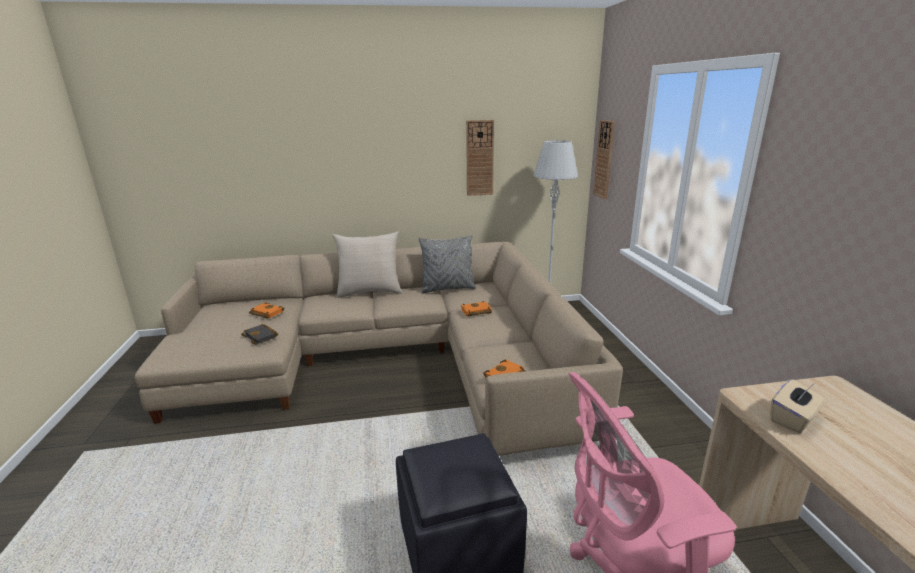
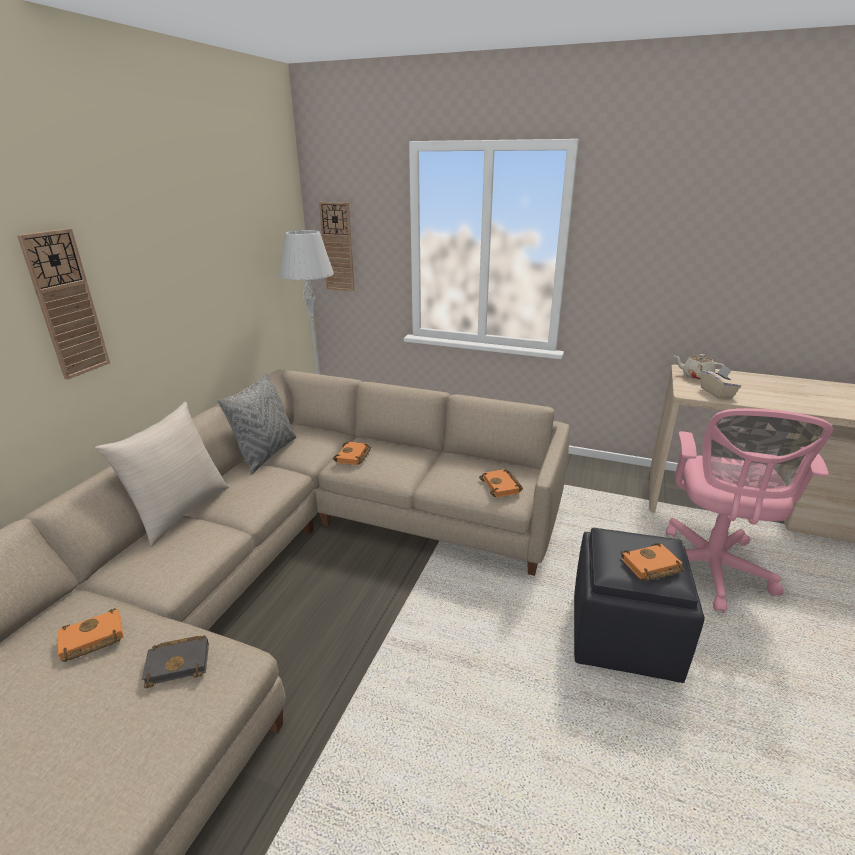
camera: 60 degrees left, 5 degrees up
wall clock [466,120,494,196] -> wall clock moved to [17,228,110,380]
none -> orange book [621,543,684,581]
none -> beige teapot [674,354,725,380]

